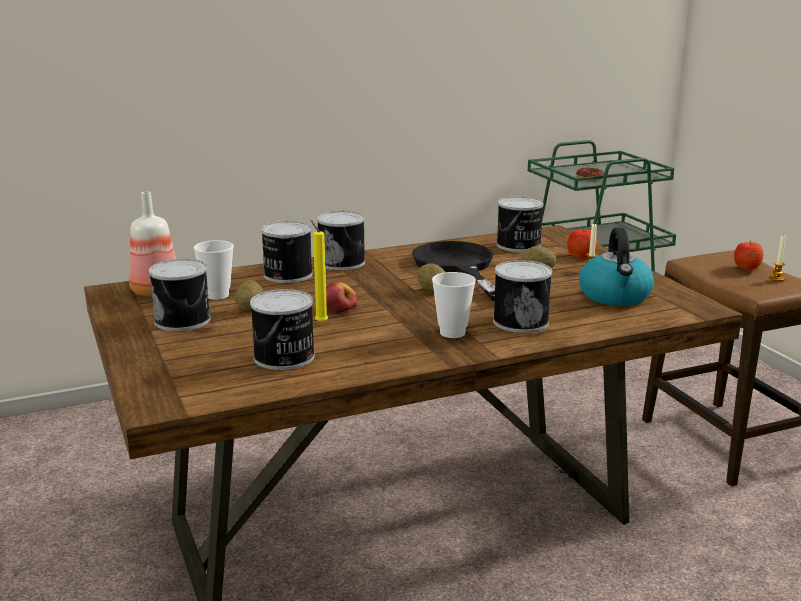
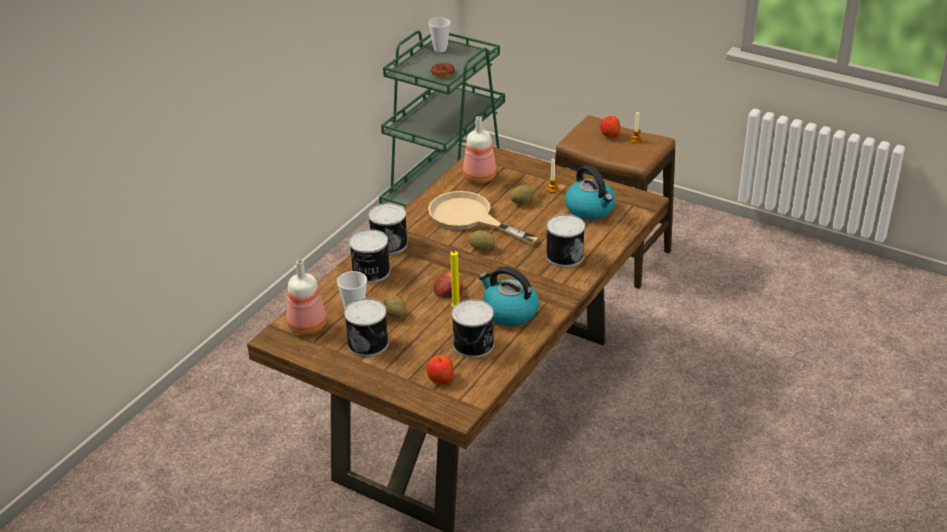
camera: 35 degrees left, 15 degrees up
black frying pan [412,241,495,301] -> beige frying pan [428,191,538,244]
cup [432,272,476,338] -> cup moved to [428,18,450,52]
can [496,196,544,252] -> bottle [463,116,497,184]
apple [567,229,598,259] -> apple moved to [427,355,454,384]
none -> kettle [479,266,539,326]

